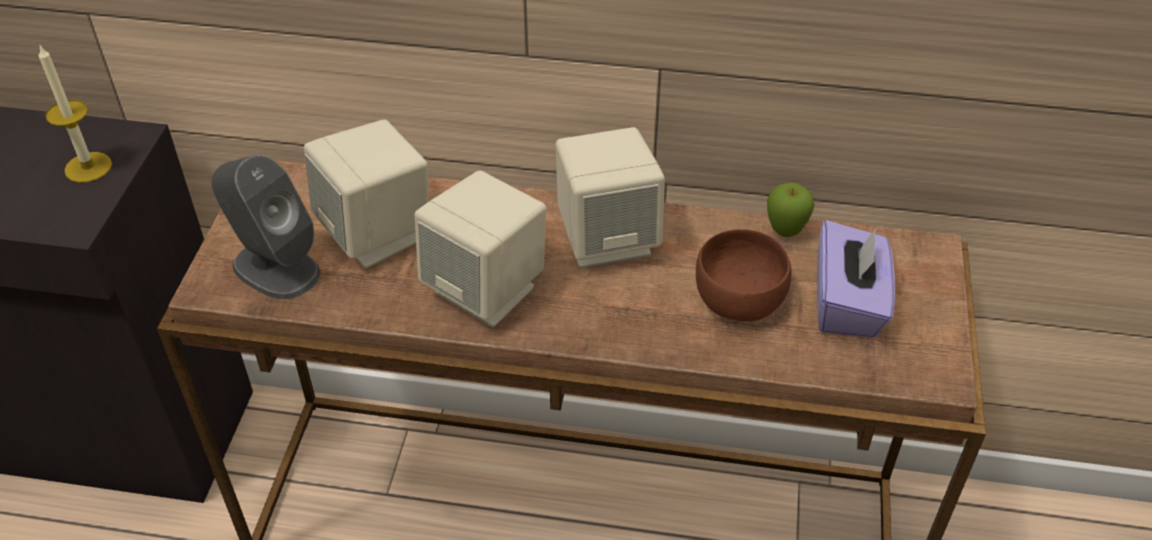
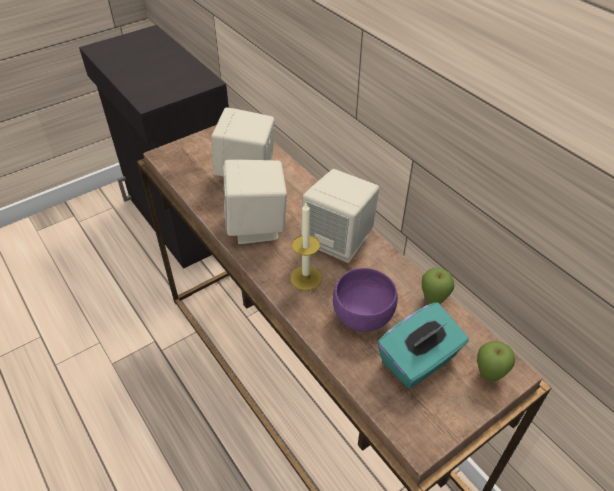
camera: 45 degrees right, 0 degrees up
candle [38,46,112,183] -> candle moved to [290,203,322,290]
grey speaker [211,155,321,300] -> none
brown bowl [696,229,792,321] -> purple bowl [333,268,398,332]
purple tissue box [817,220,895,338] -> turquoise tissue box [377,302,469,389]
none -> apple [477,341,515,381]

